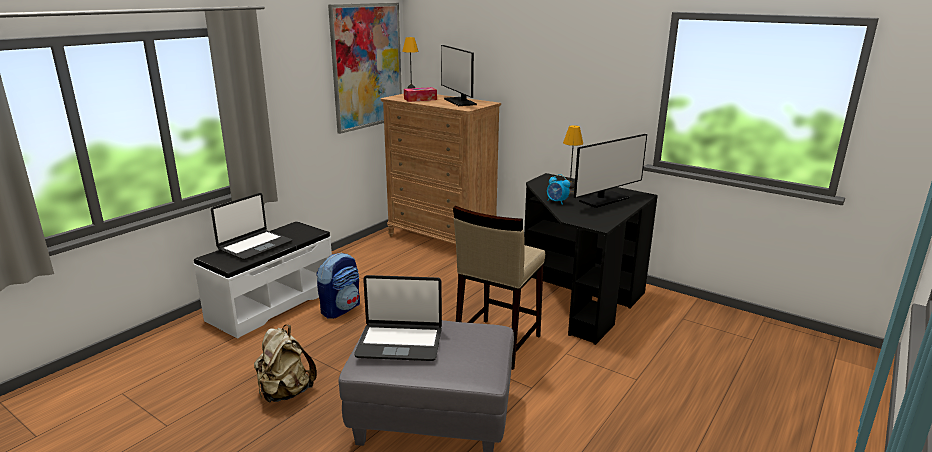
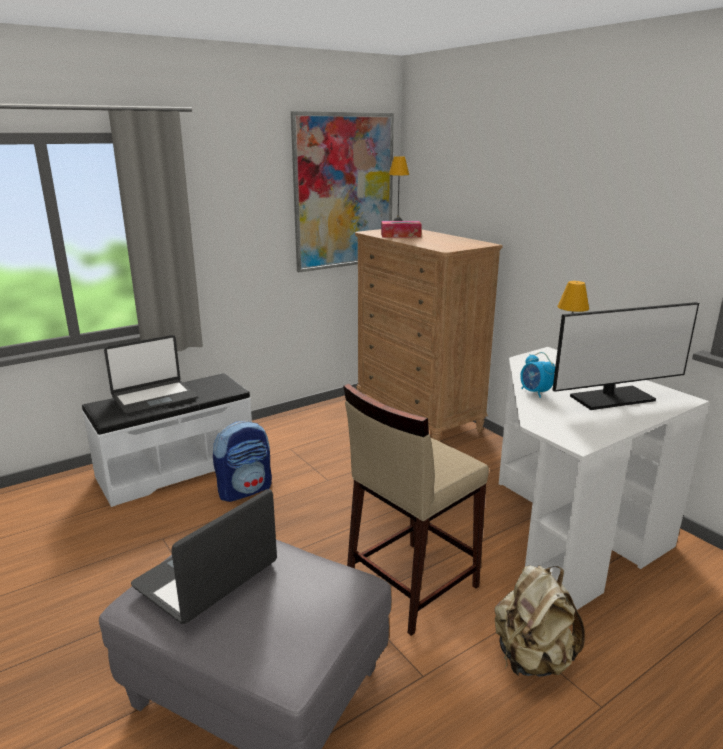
camera: 20 degrees right, 0 degrees up
beige backpack [254,325,317,403] -> beige backpack moved to [495,565,585,677]
laptop [354,275,442,361] -> laptop turned 105 degrees clockwise [131,489,277,624]
monitor [441,45,477,106] -> none
black desk [524,173,658,345] -> white desk [499,347,709,610]

